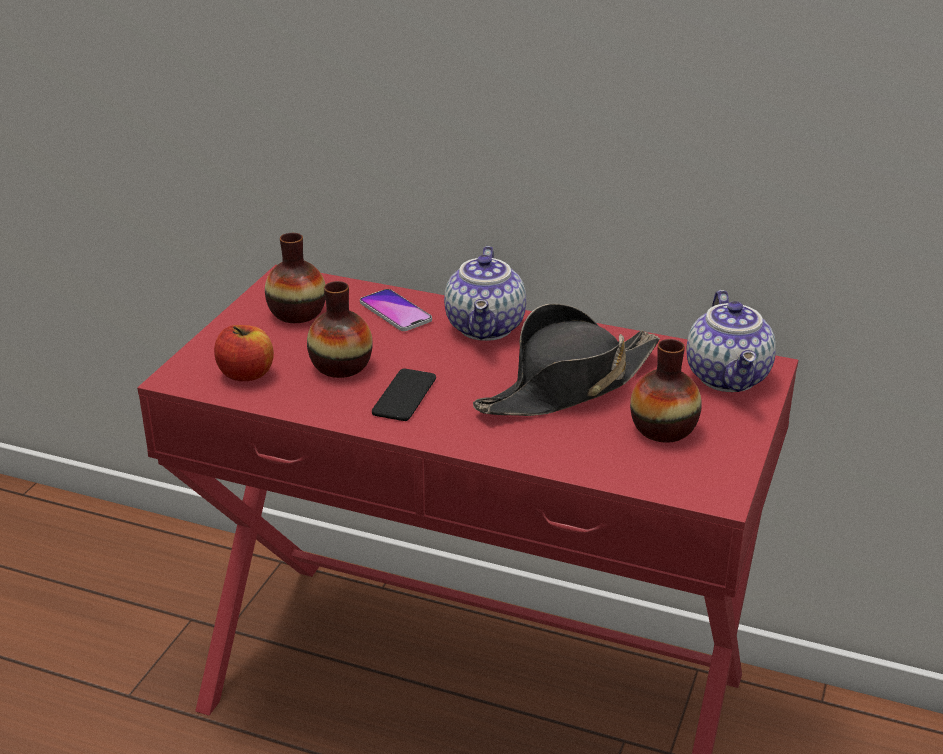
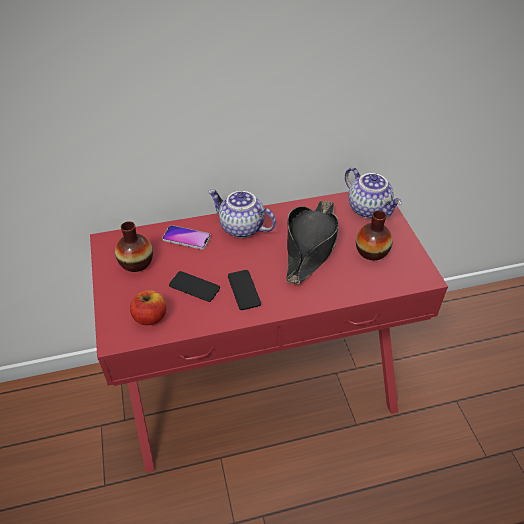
camera: 35 degrees left, 15 degrees up
vase [307,281,373,378] -> phone [169,271,220,302]
teapot [444,246,526,341] -> teapot turned 150 degrees clockwise [208,189,276,238]

